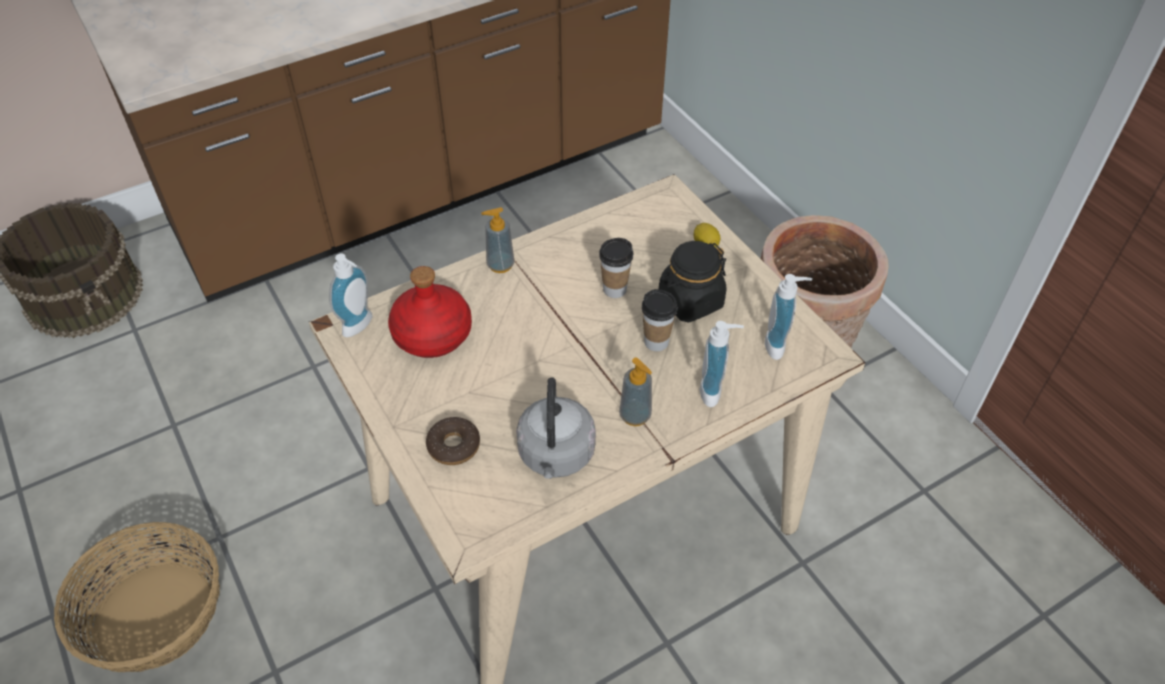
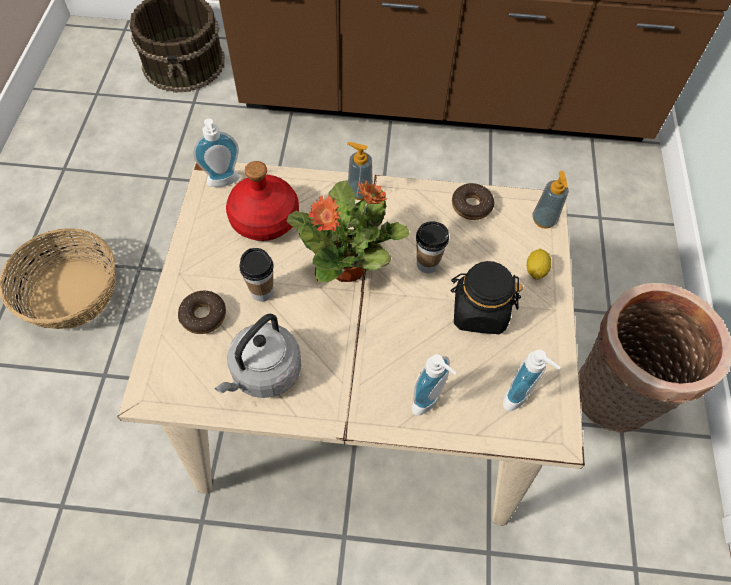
camera: 35 degrees right, 10 degrees up
soap dispenser [619,358,652,426] -> soap dispenser moved to [533,171,569,229]
cup [642,289,678,351] -> cup moved to [240,248,274,302]
none -> potted plant [286,180,409,282]
none -> donut [452,183,494,220]

